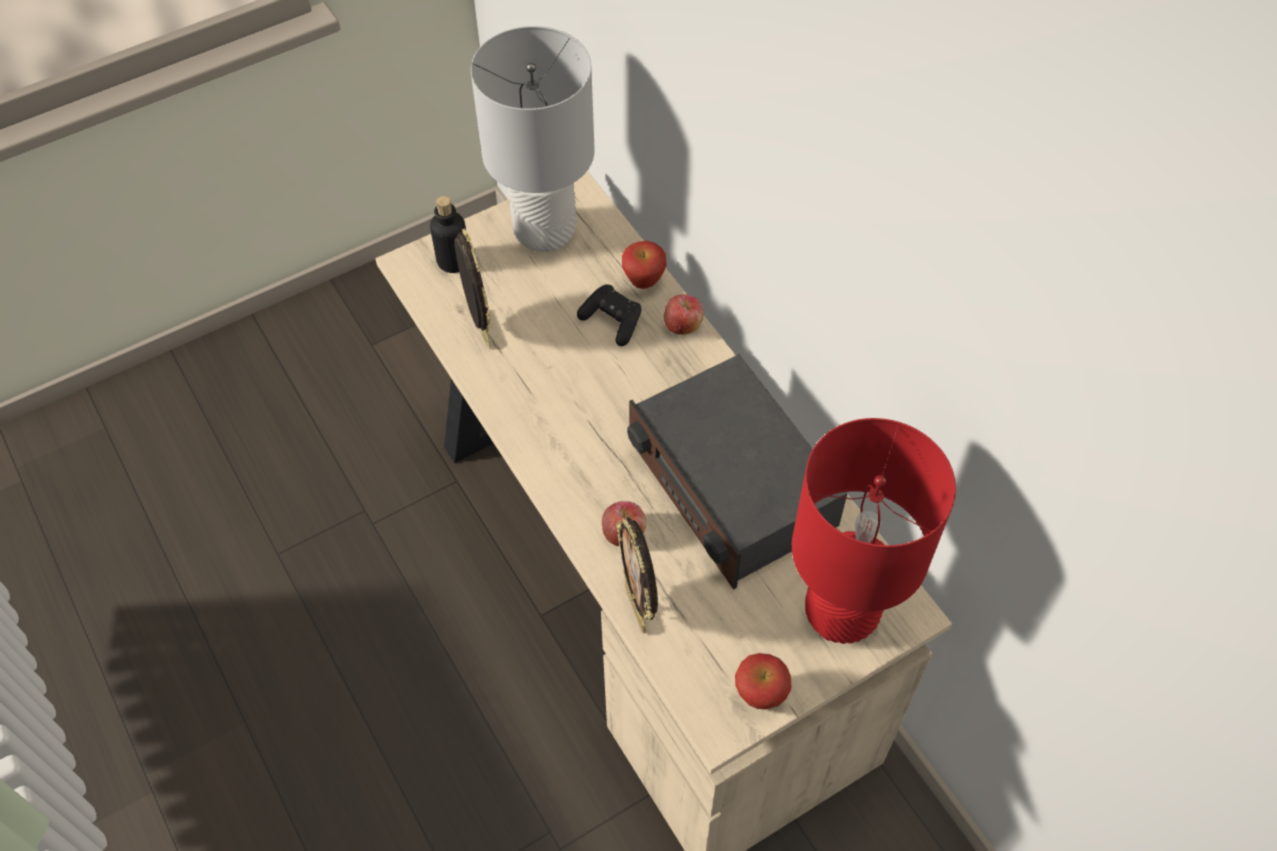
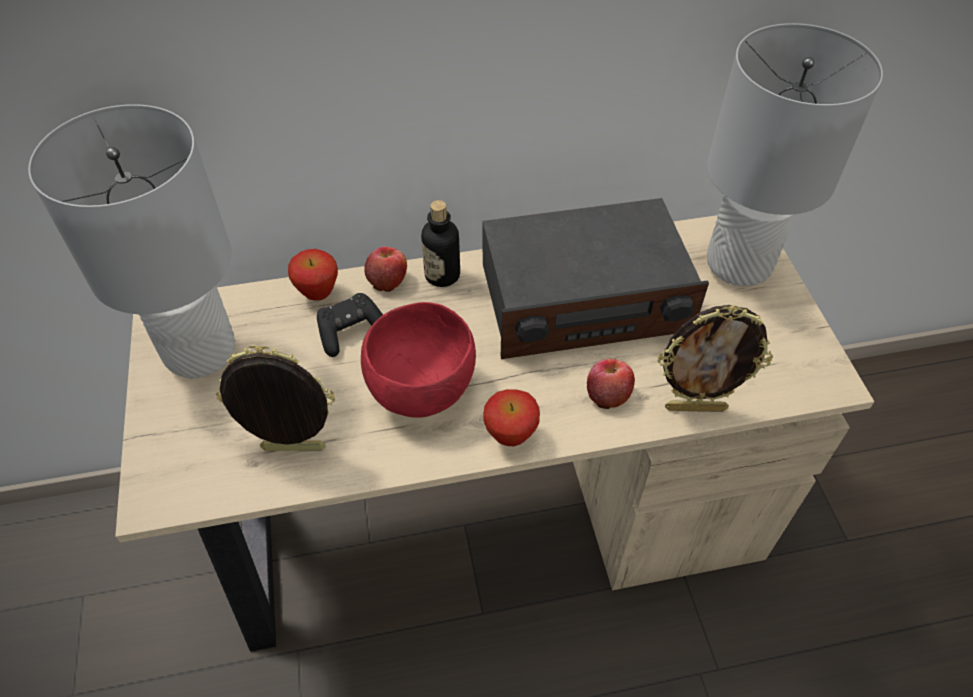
camera: 70 degrees left, 5 degrees down
bottle [430,196,466,273] -> bottle moved to [421,200,460,287]
apple [735,653,791,709] -> apple moved to [483,389,540,446]
red table lamp [792,418,956,644] -> grey table lamp [707,23,883,286]
none -> red bowl [361,302,476,418]

